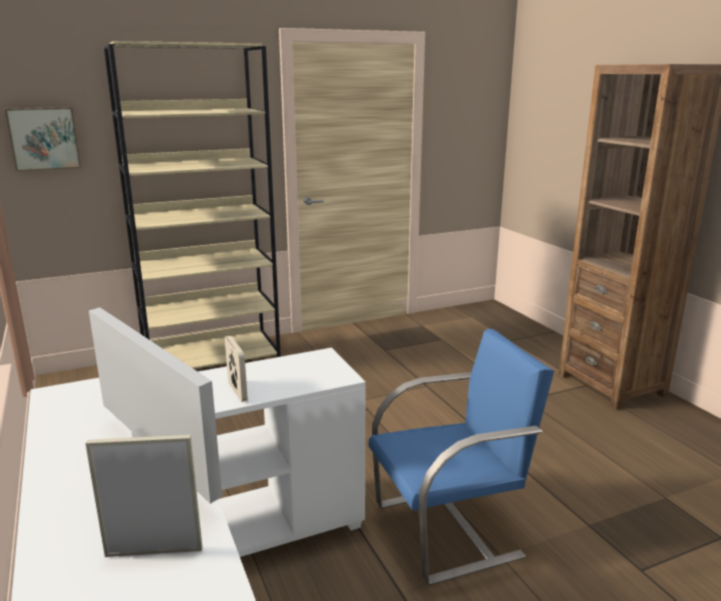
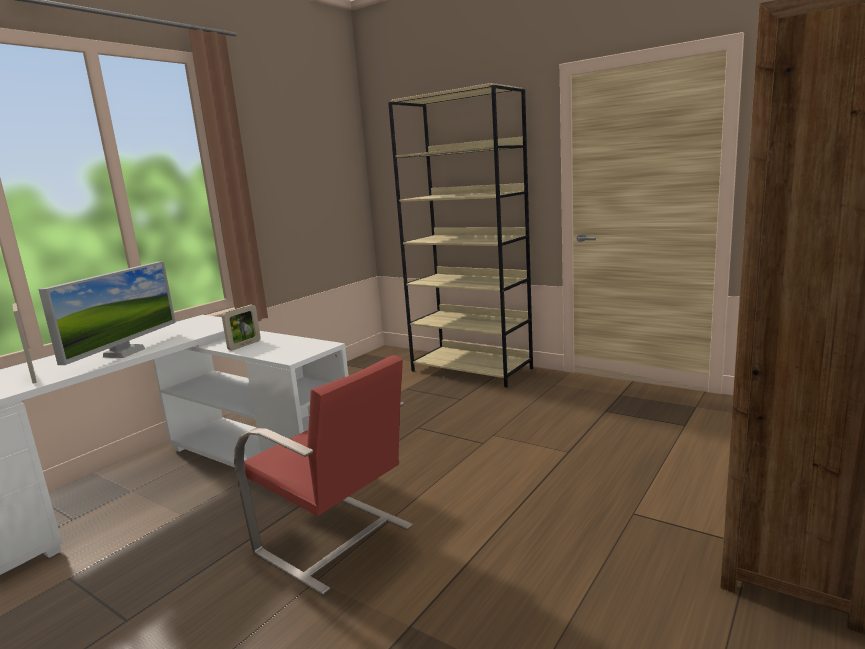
camera: 60 degrees right, 5 degrees down
picture [5,107,81,171] -> none
blue chair [368,329,554,585] -> red chair [234,355,413,596]

